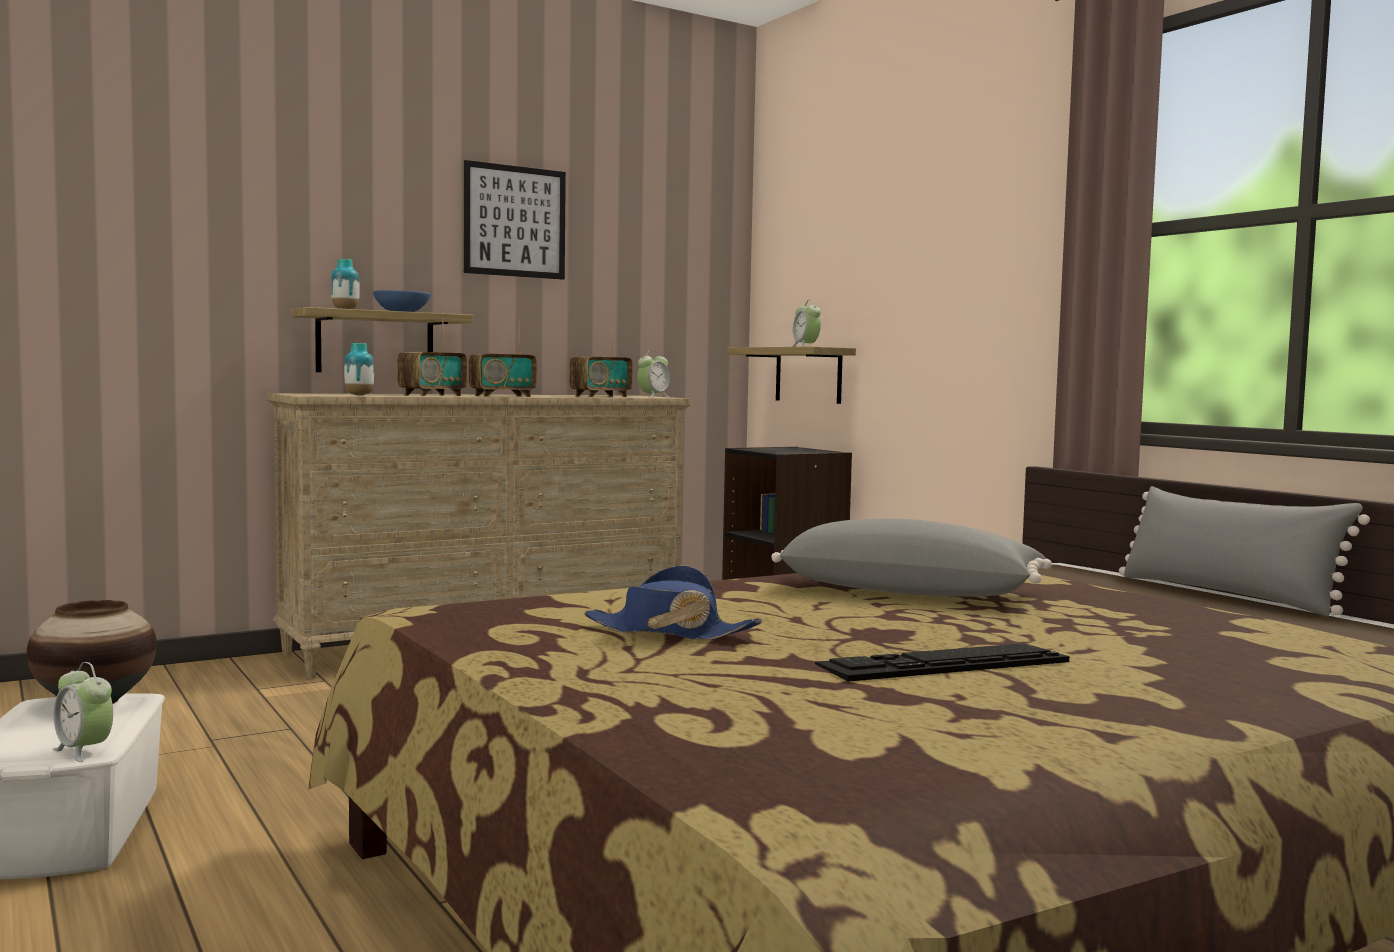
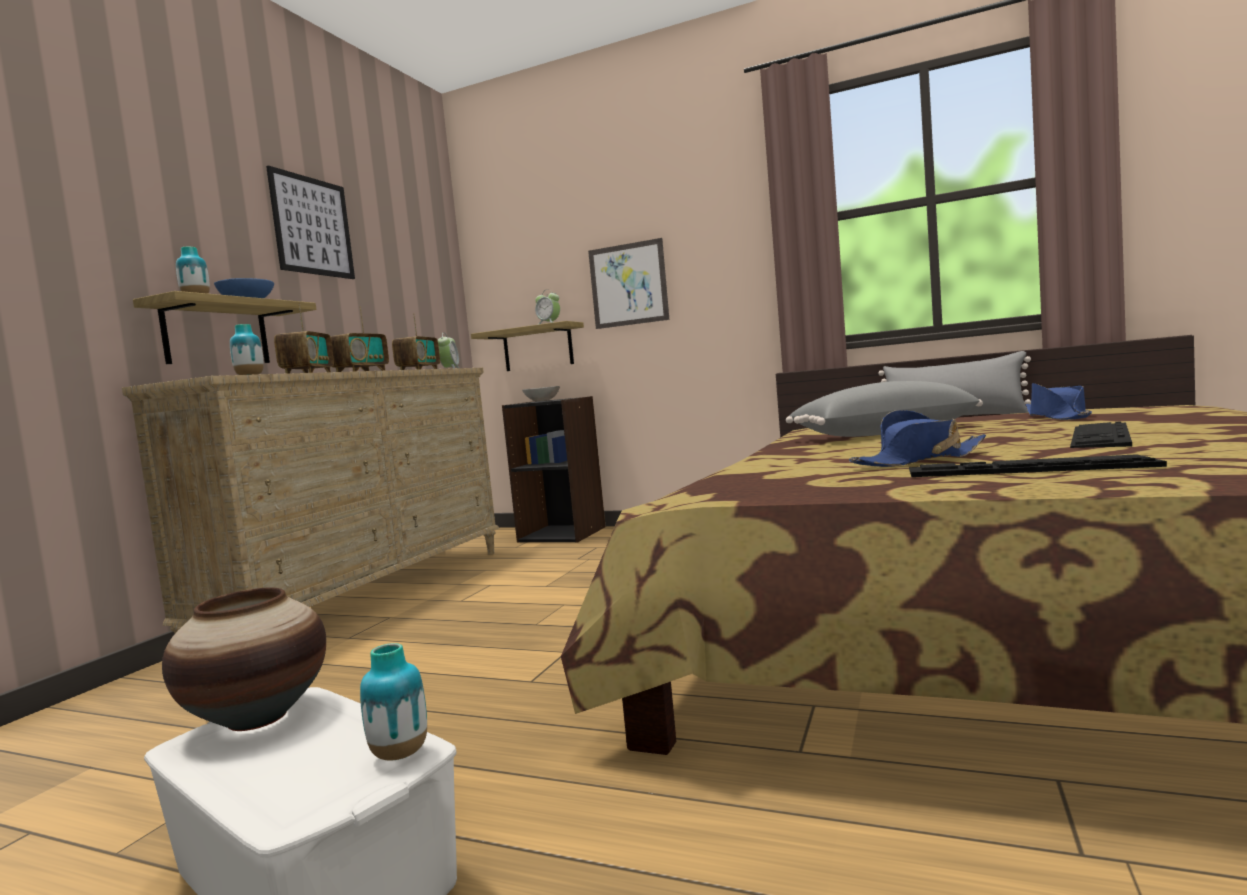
camera: 35 degrees left, 0 degrees up
alarm clock [53,662,113,762] -> vase [360,643,427,760]
none -> grey bowl [522,386,560,401]
none -> picture [588,238,669,329]
none -> keyboard [909,454,1167,477]
none -> blue hat [1026,383,1092,420]

